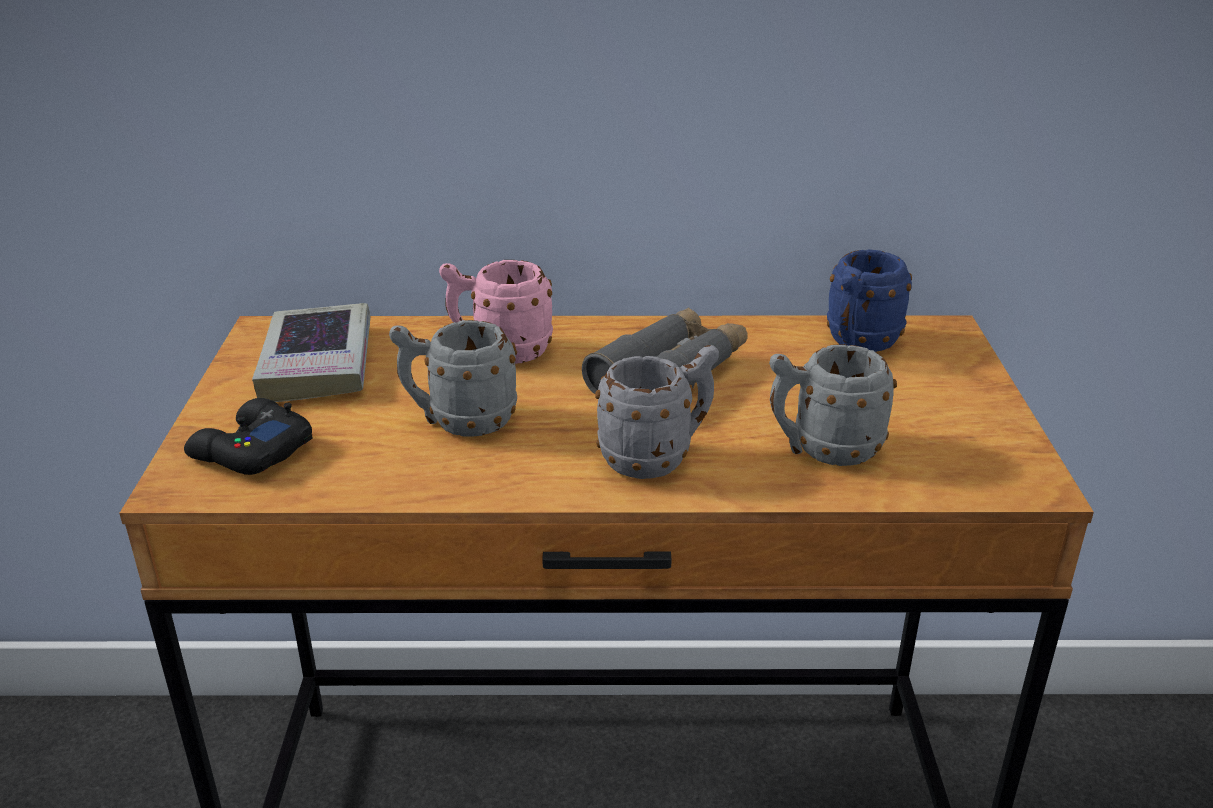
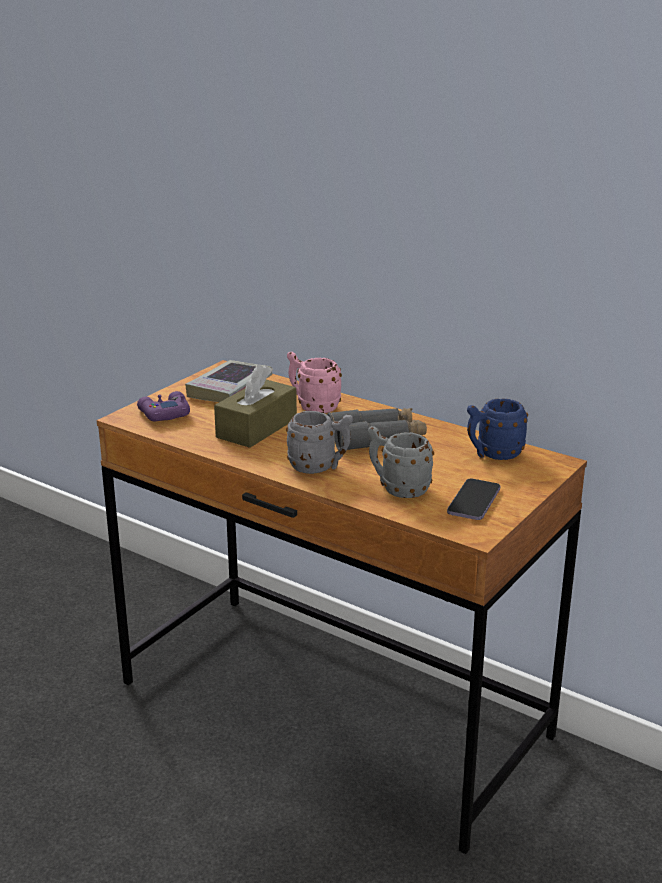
camera: 35 degrees right, 5 degrees down
black game controller [184,398,313,475] -> purple game controller [137,391,190,421]
grey mug [389,320,517,436] -> brown tissue box [214,364,297,448]
none -> phone [447,478,500,520]

